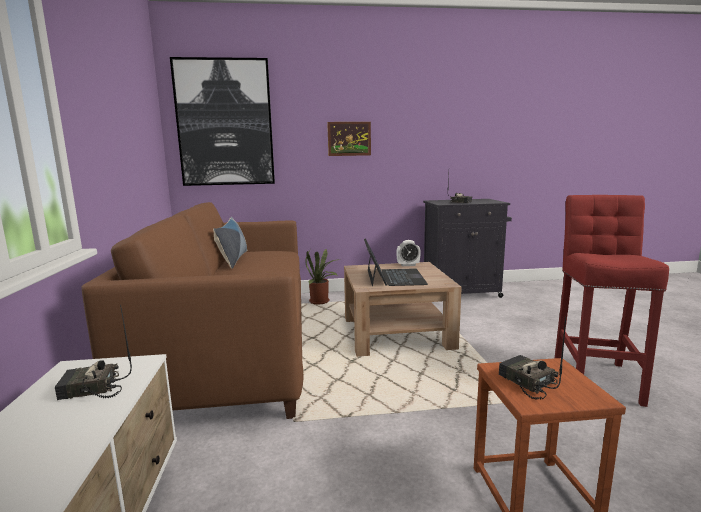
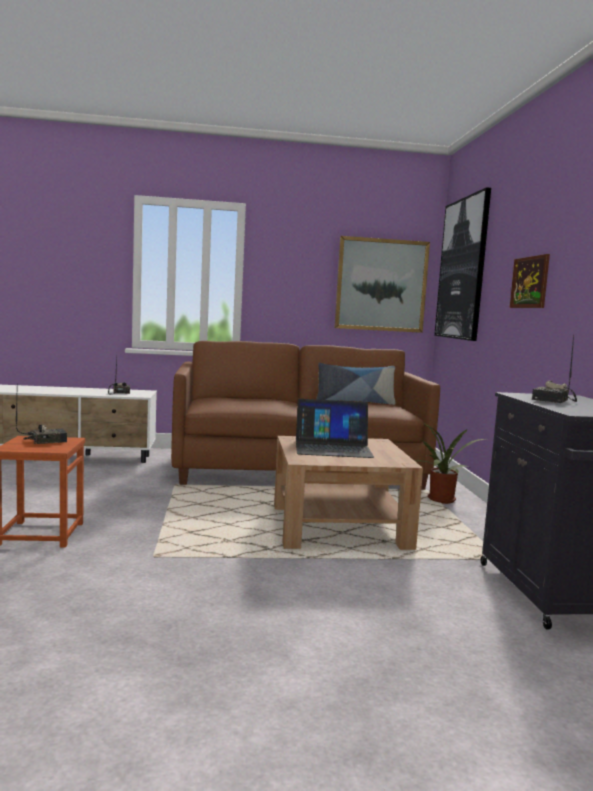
camera: 90 degrees right, 5 degrees down
alarm clock [396,240,421,266] -> none
red stool [555,195,669,407] -> none
none -> picture [335,236,430,333]

